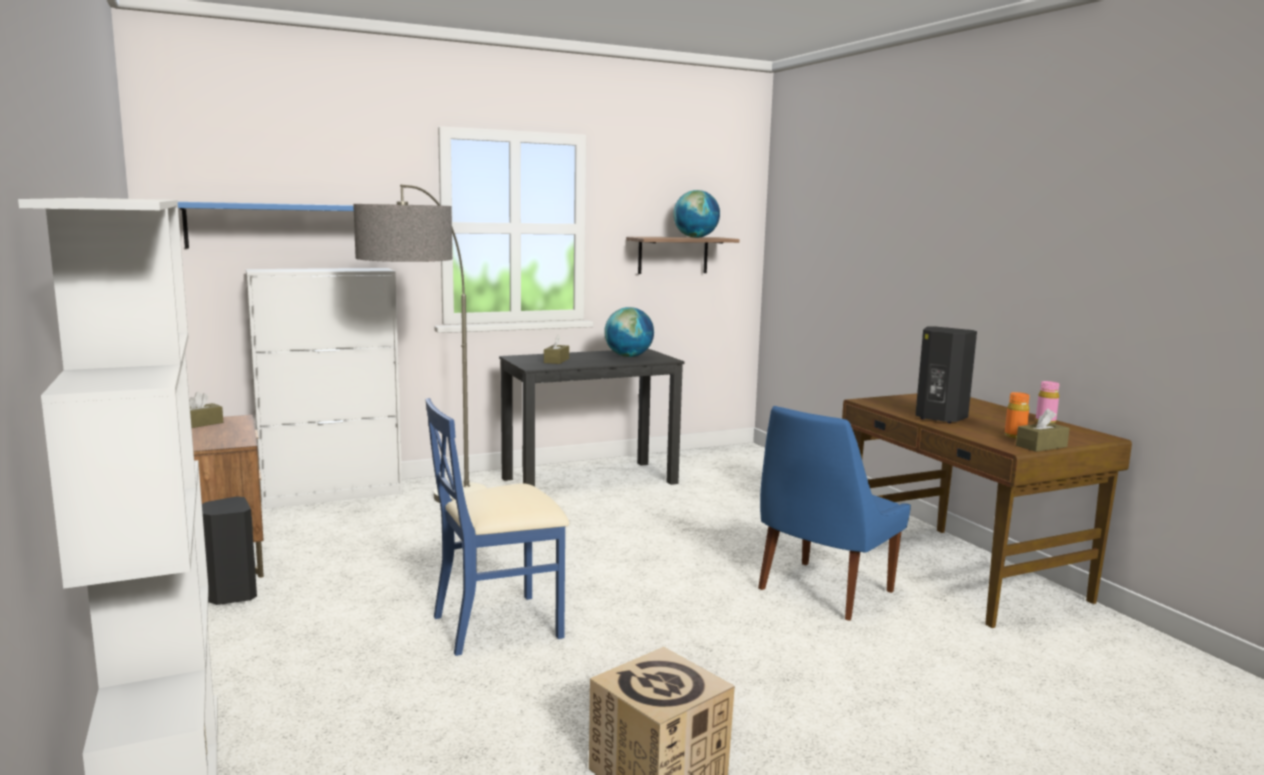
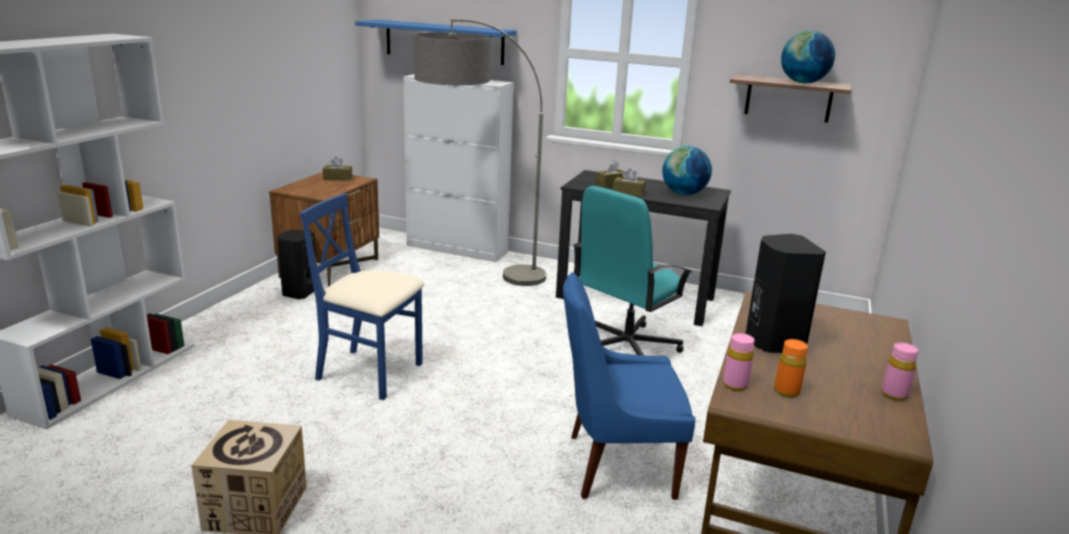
camera: 45 degrees right, 10 degrees up
brown tissue box [1016,409,1070,452] -> brown tissue box moved to [613,168,646,197]
none -> turquoise office chair [573,186,692,355]
none -> pink bottle [723,333,755,391]

